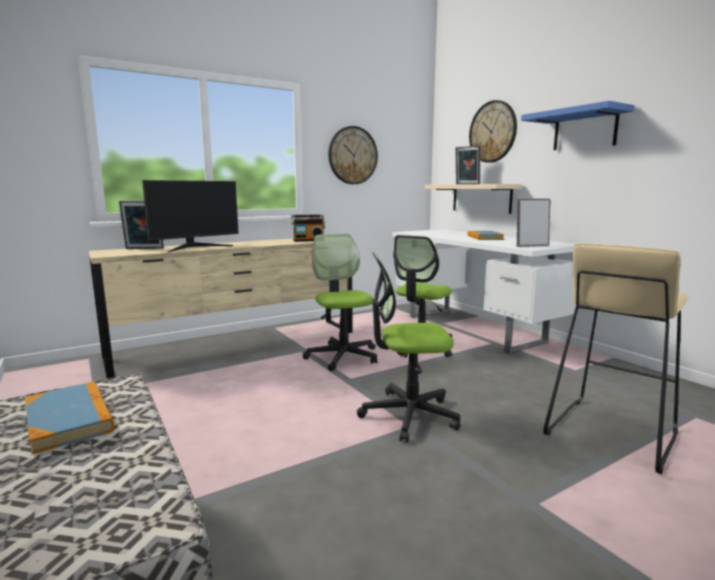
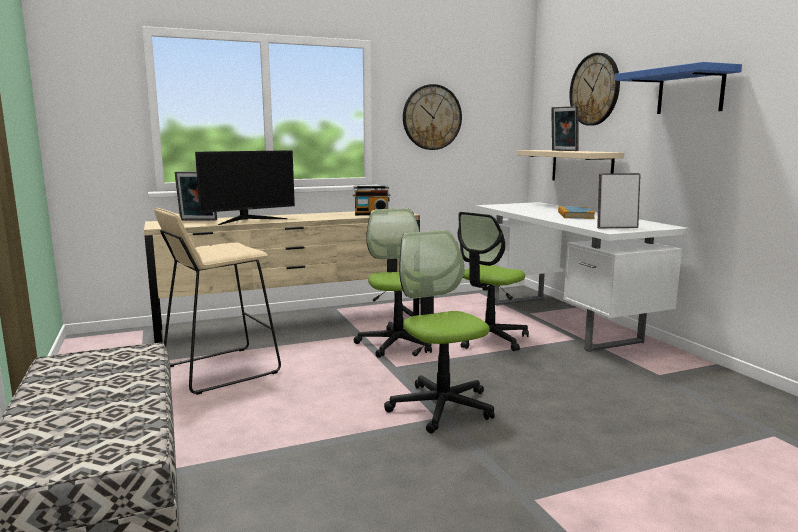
camera: 10 degrees right, 0 degrees up
book [25,382,114,454] -> none
office chair [357,252,460,442] -> office chair turned 60 degrees clockwise [384,230,495,433]
beige stool [543,243,689,474] -> beige stool moved to [154,208,281,395]

